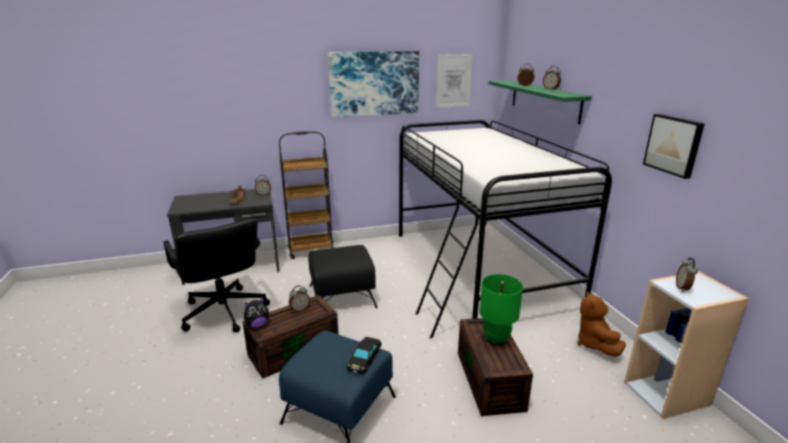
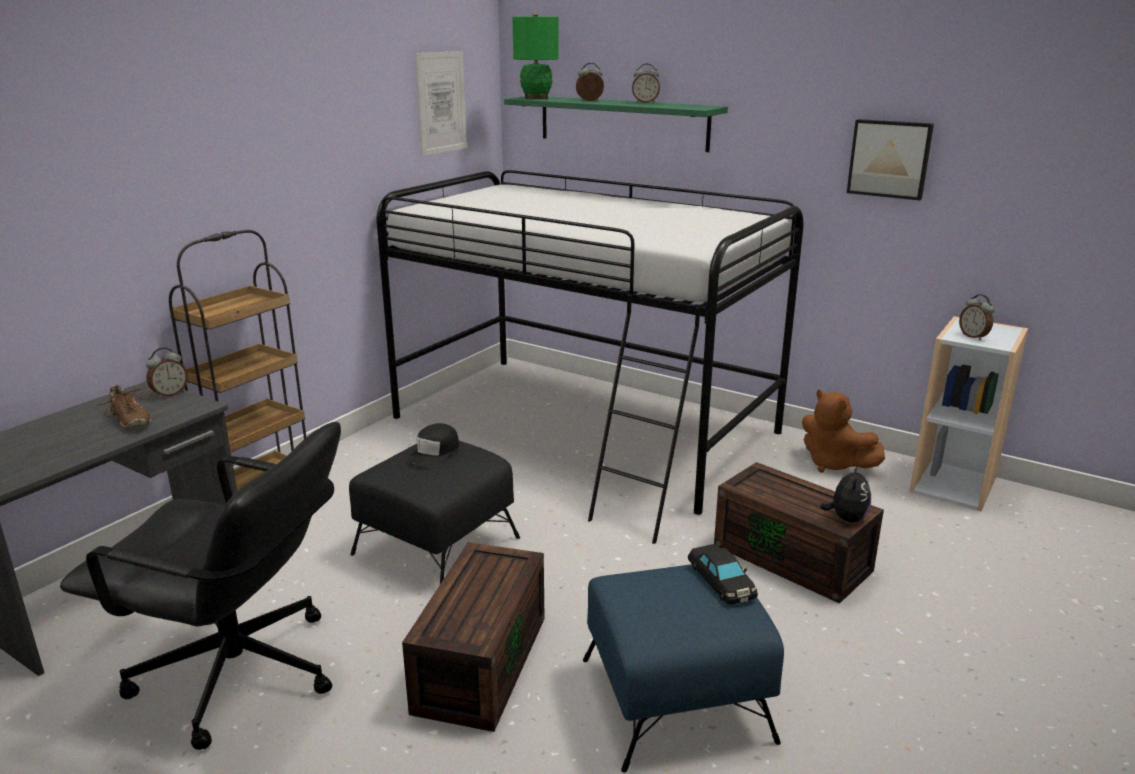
camera: 40 degrees left, 0 degrees up
plush toy [244,297,269,328] -> plush toy moved to [820,465,871,522]
alarm clock [289,285,310,312] -> none
picture [328,51,419,117] -> none
green table lamp [479,274,523,346] -> green table lamp moved to [512,12,559,99]
none -> black cap [405,423,459,469]

